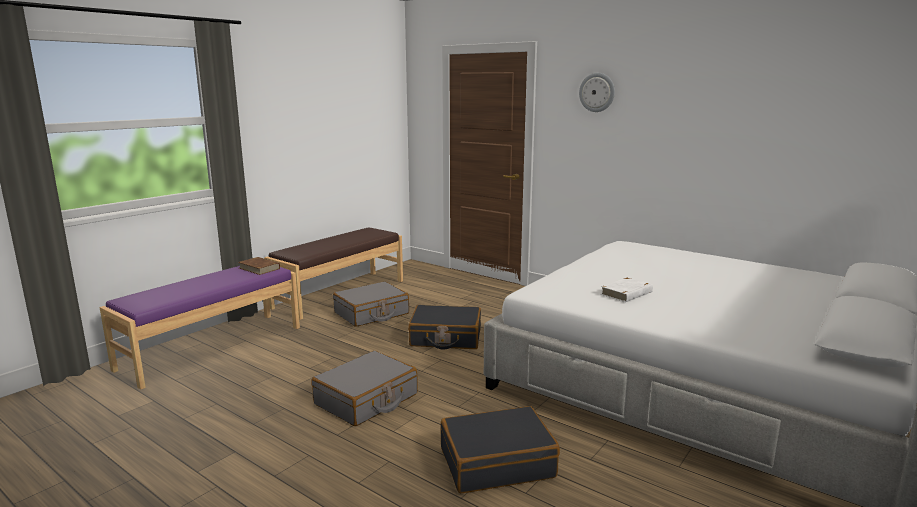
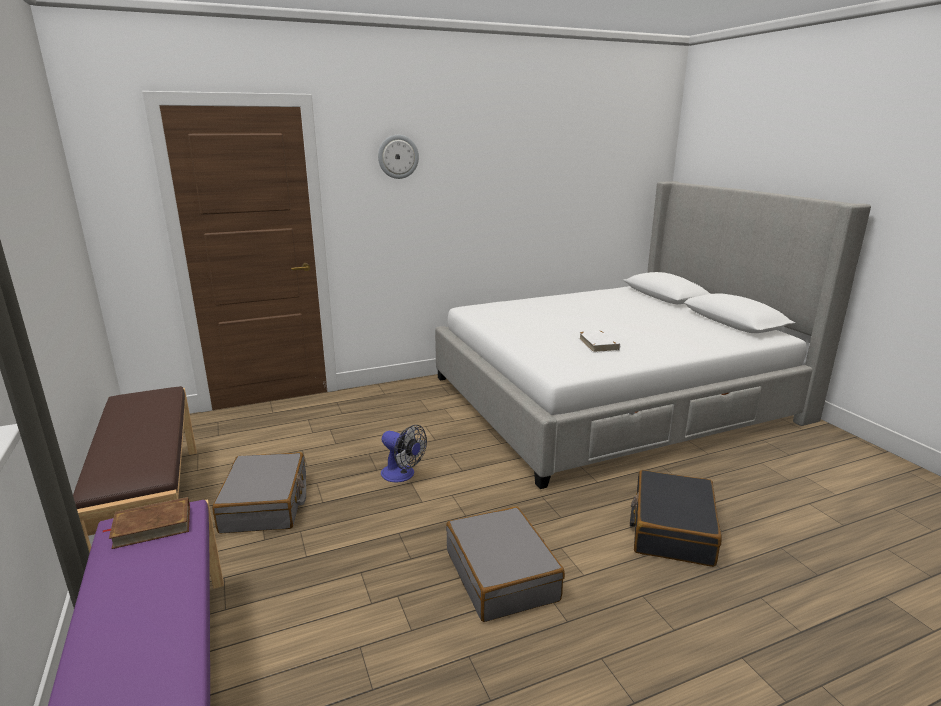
camera: 60 degrees left, 5 degrees up
black suitcase [408,305,481,349] -> fan [381,425,427,483]

